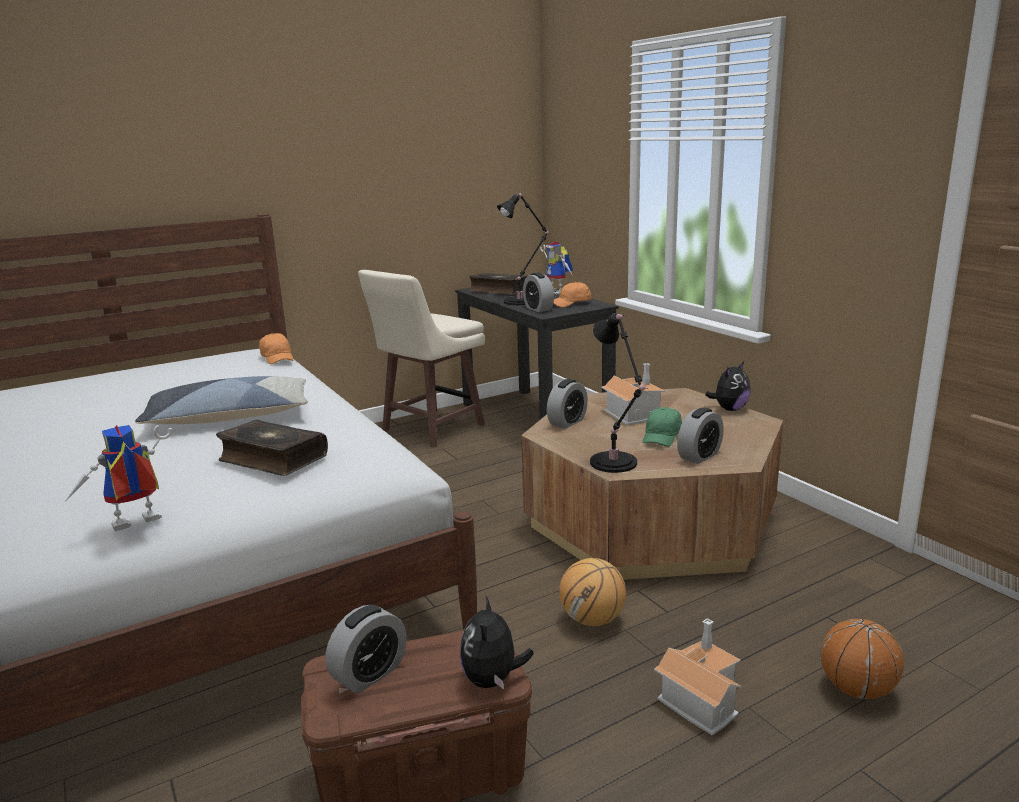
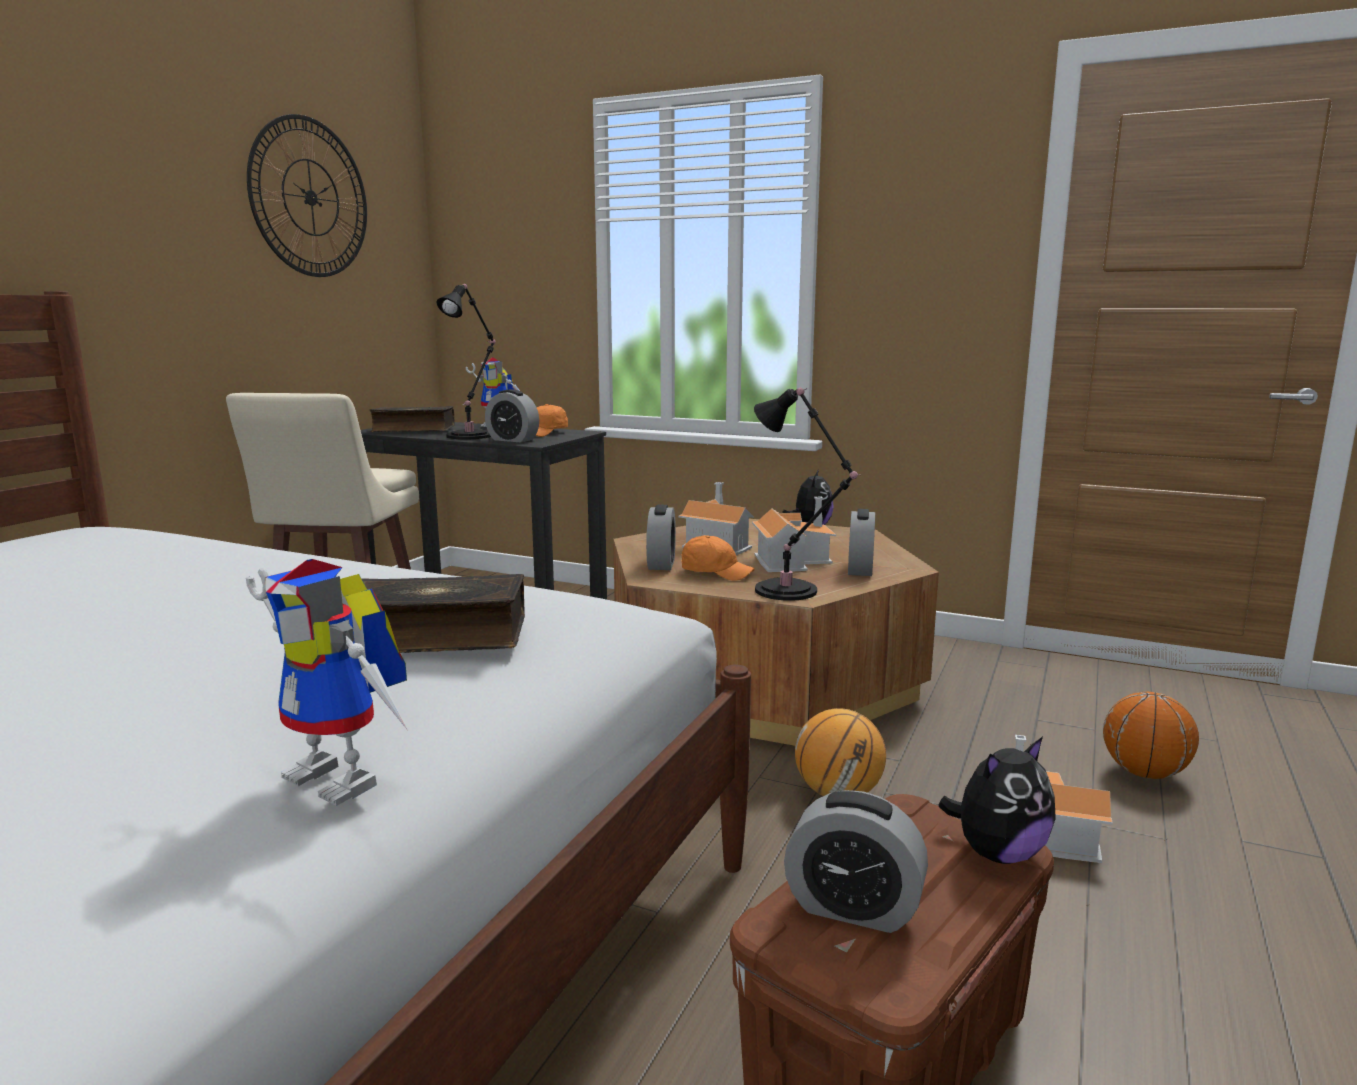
camera: 35 degrees left, 5 degrees down
toy robot [64,425,172,531] -> toy robot turned 75 degrees counterclockwise [246,559,407,806]
pillow [135,376,308,424] -> none
orange cap [259,333,294,364] -> orange cap moved to [681,535,755,581]
alarm clock [326,604,407,693] -> alarm clock turned 105 degrees clockwise [784,790,928,933]
plush toy [460,596,534,689] -> plush toy turned 90 degrees counterclockwise [939,737,1056,864]
green cap [643,407,682,447] -> toy house [752,497,836,572]
none -> wall clock [247,114,367,277]

